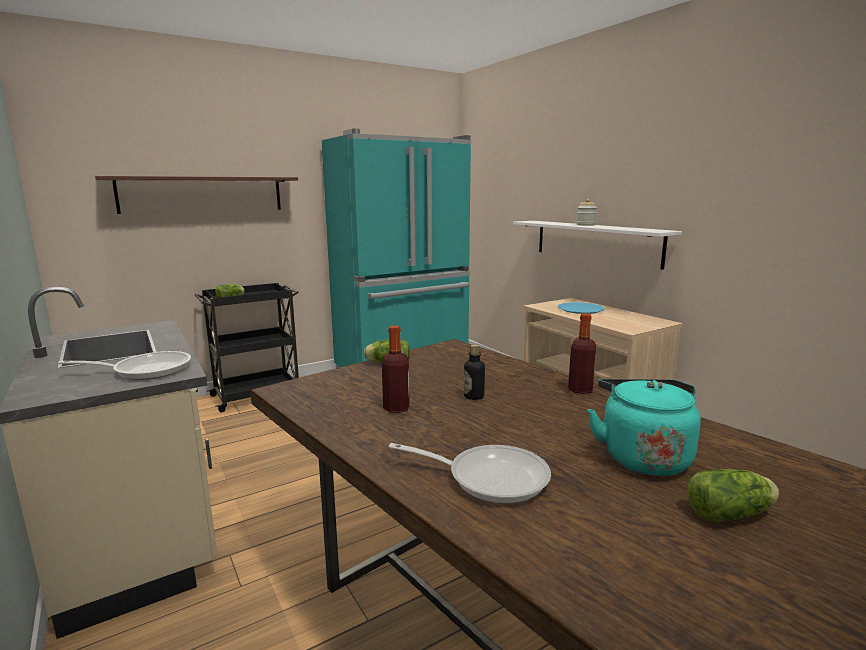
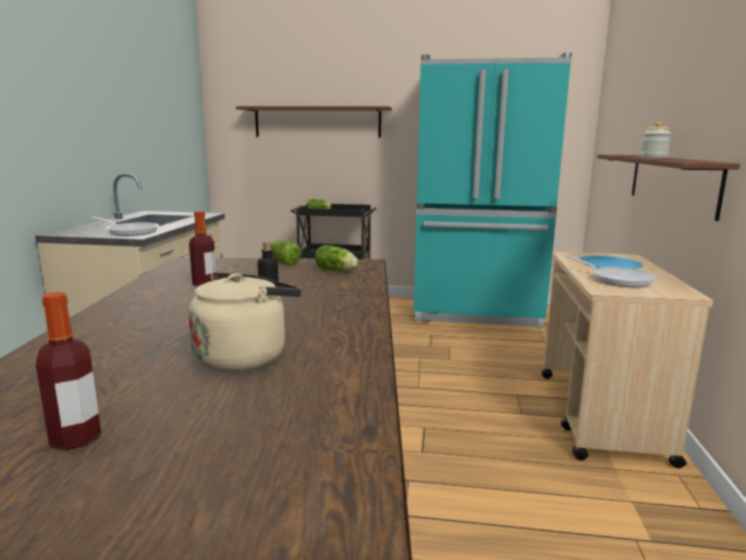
camera: 40 degrees right, 0 degrees up
frying pan [389,443,551,504] -> frying pan moved to [564,255,657,287]
white shelf [513,221,682,270] -> brown shelf [597,155,740,221]
bottle [568,313,596,394] -> bottle moved to [36,292,101,450]
turquoise kettle [587,379,701,476] -> beige kettle [188,272,301,372]
lettuce [687,469,779,522] -> lettuce moved to [315,245,358,271]

